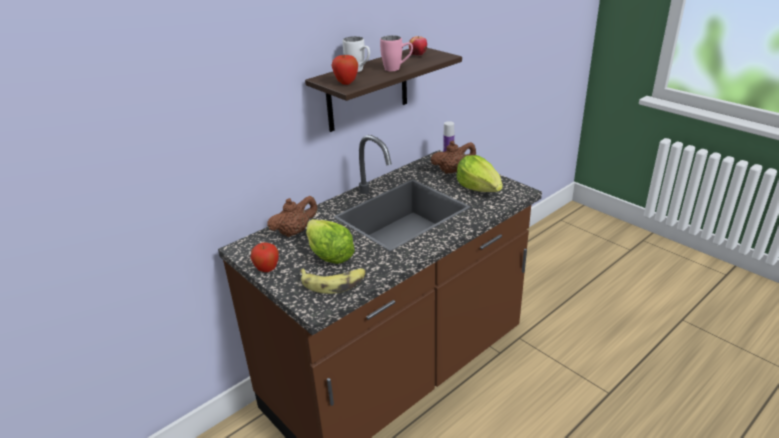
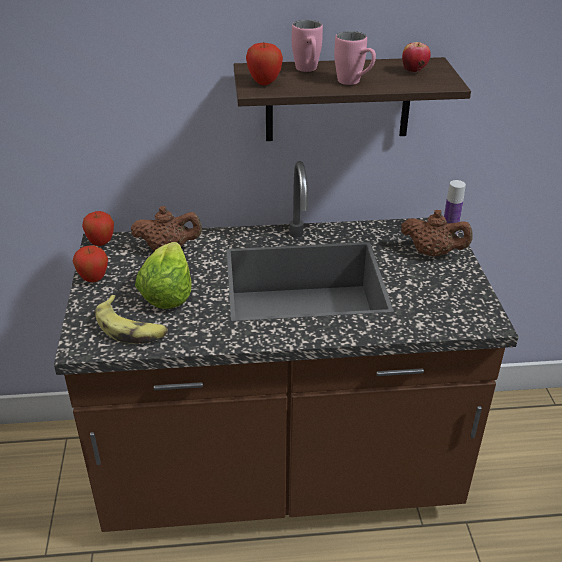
camera: 35 degrees right, 5 degrees up
white mug [343,36,370,72] -> pink mug [292,20,323,72]
lettuce [456,155,503,192] -> none
none -> apple [82,211,114,246]

